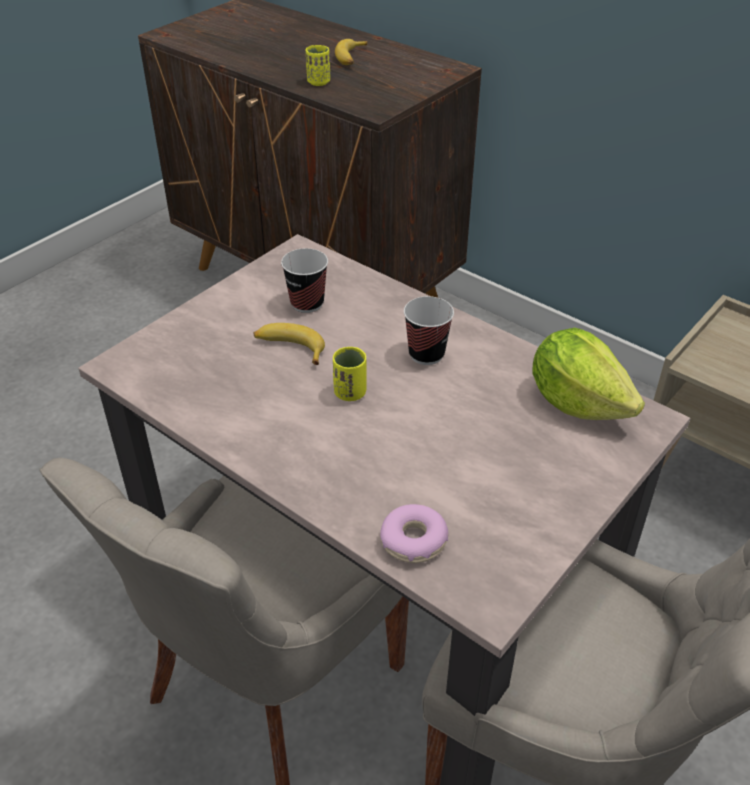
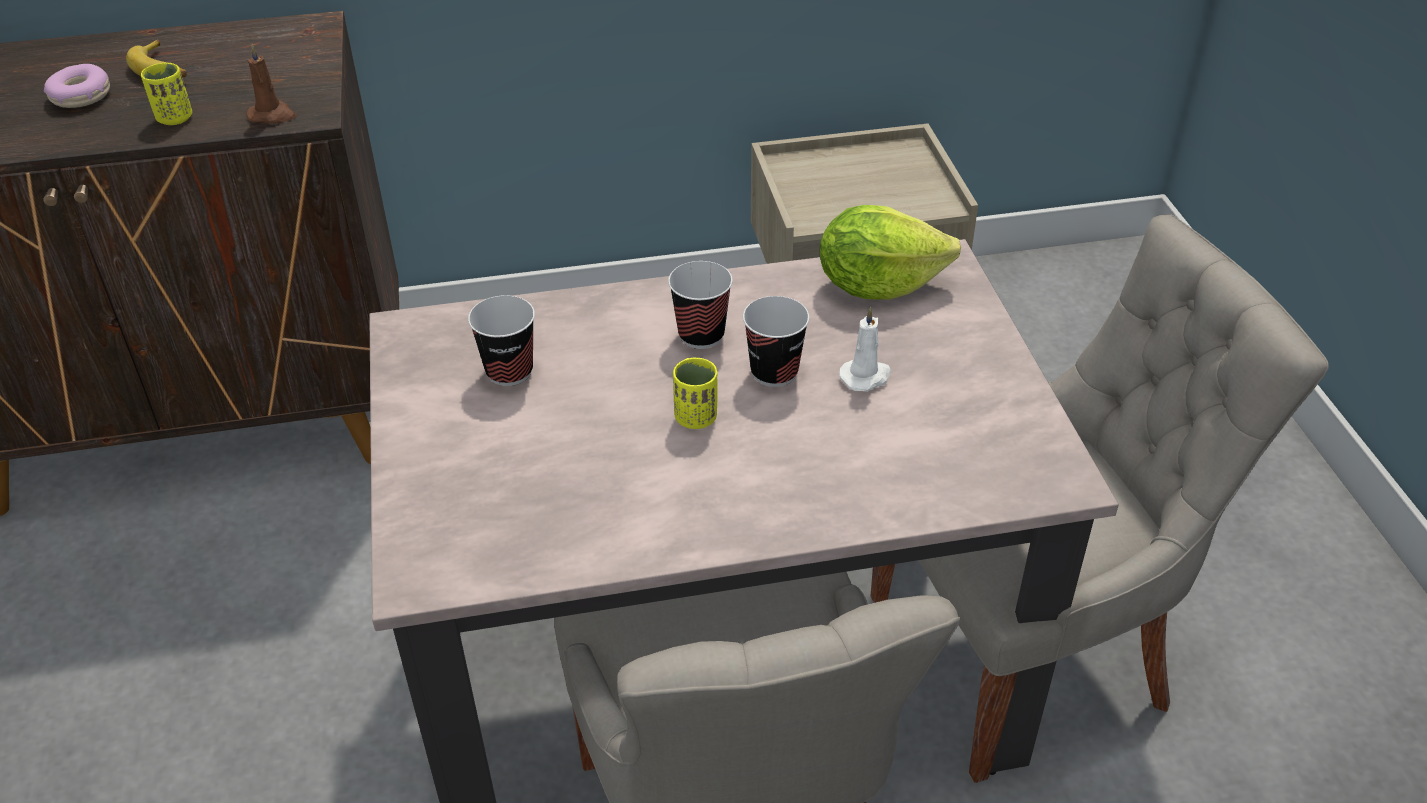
camera: 50 degrees left, 0 degrees up
banana [253,323,325,365] -> none
donut [380,504,449,563] -> donut moved to [44,64,110,108]
none -> brown candle [247,44,296,124]
none -> cup [743,296,809,387]
none -> white candle [839,307,891,391]

